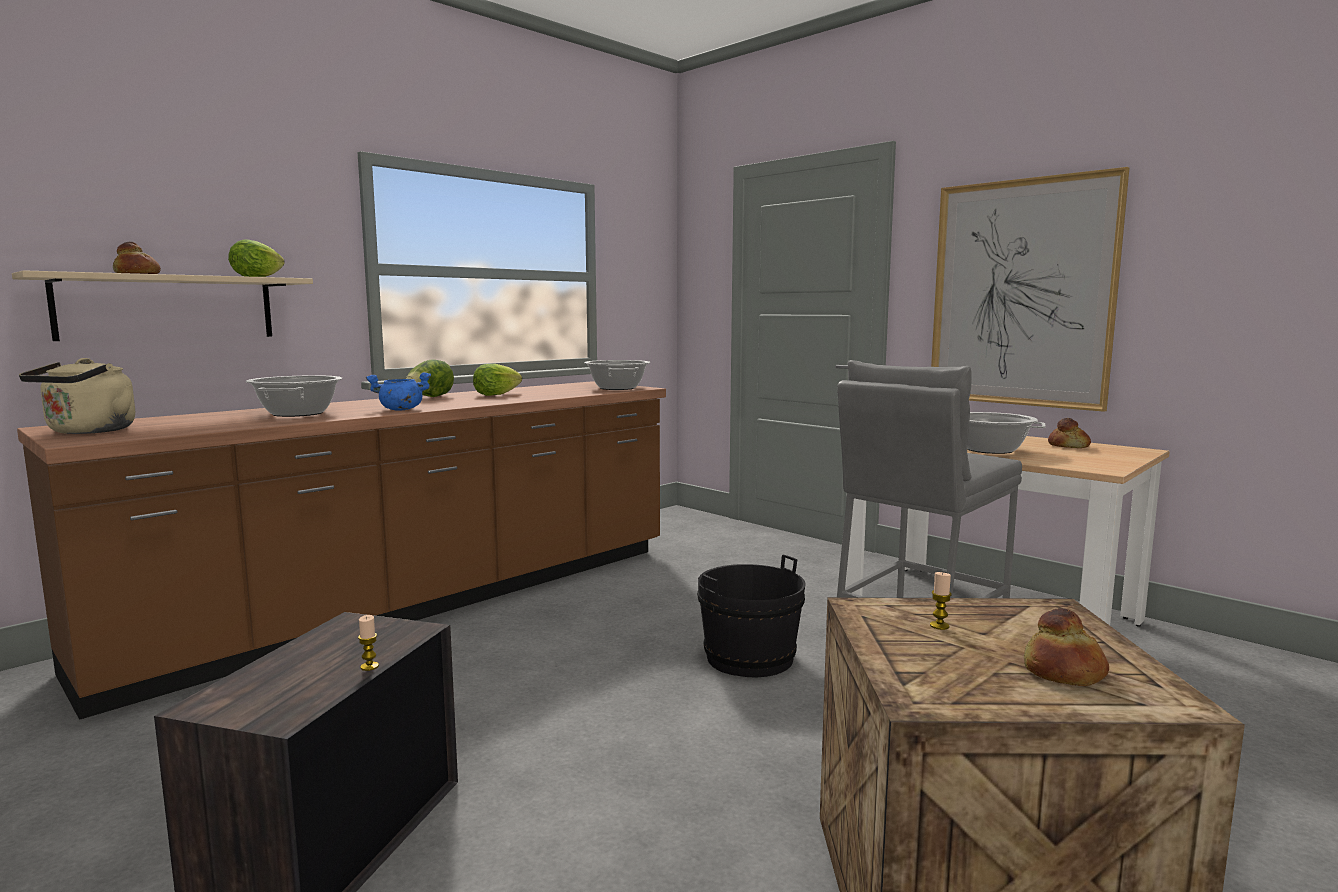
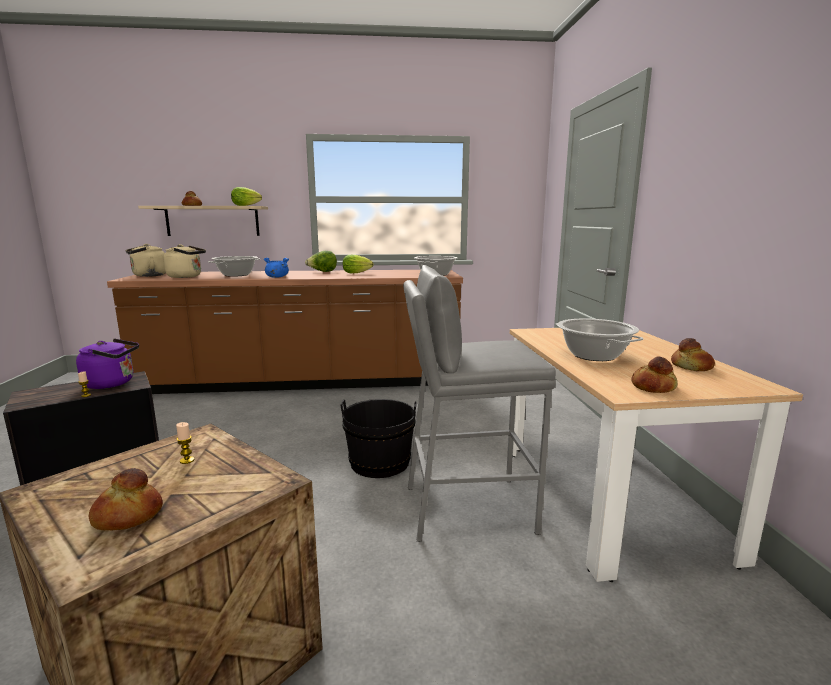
camera: 40 degrees right, 5 degrees up
picture [931,167,1129,412] -> none
none -> purple kettle [76,339,139,389]
none -> beige kettle [163,244,206,278]
none -> bread [631,356,677,393]

